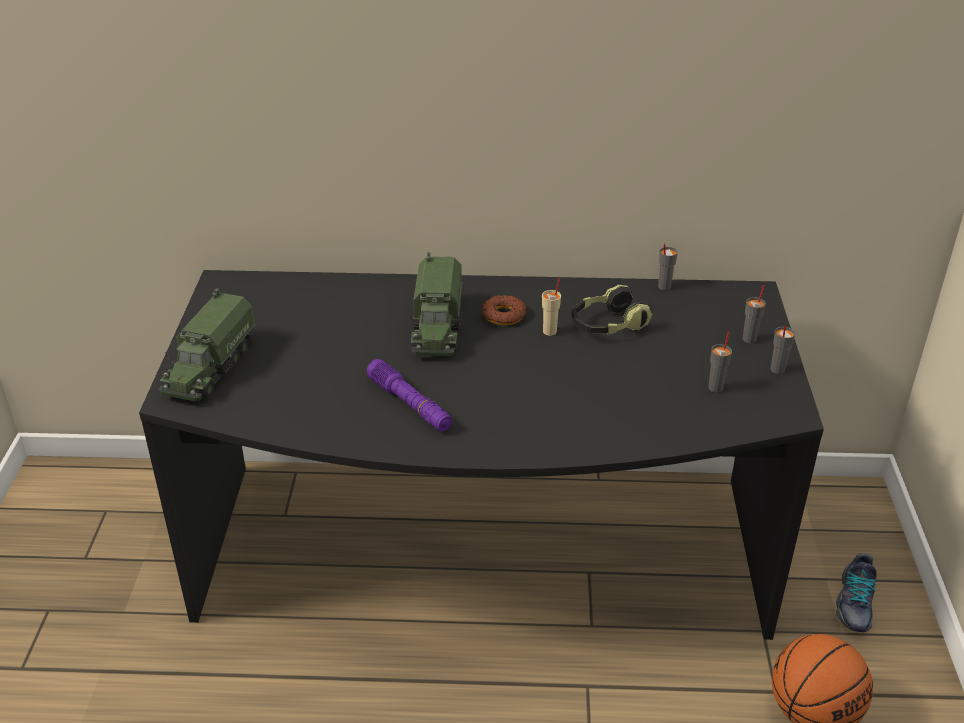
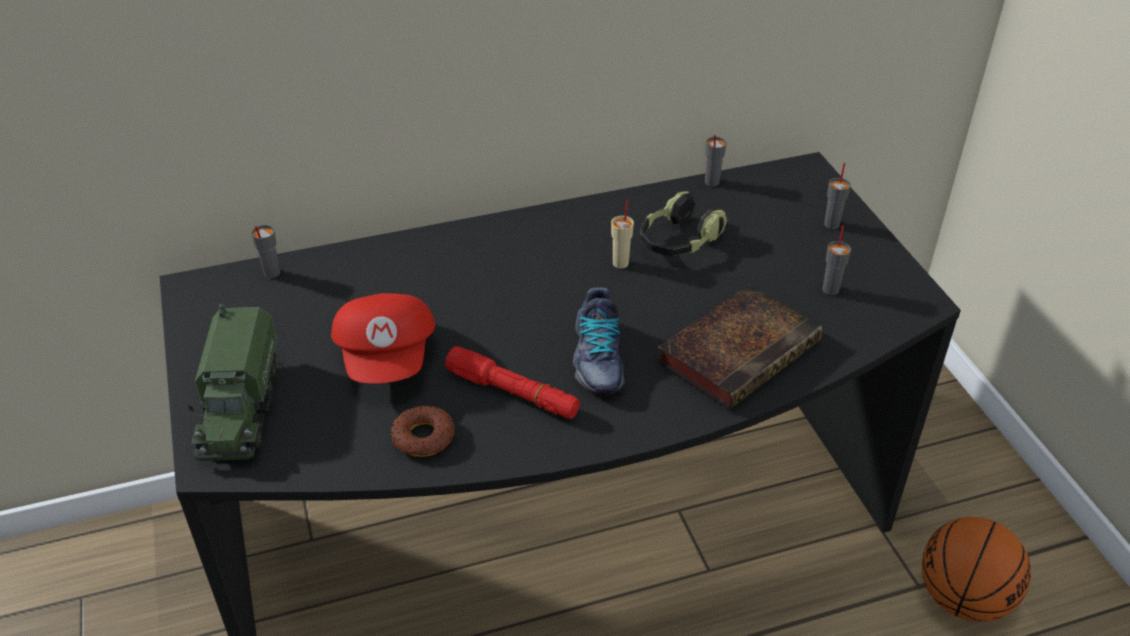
camera: 20 degrees left, 5 degrees up
purple flashlight [367,359,452,431] -> red flashlight [445,346,580,419]
toy truck [409,252,462,356] -> none
donut [481,295,526,325] -> donut moved to [391,405,455,457]
grey cup [771,326,796,374] -> grey cup moved to [251,225,280,278]
shoe [836,553,877,632] -> shoe moved to [573,287,625,394]
none -> red cap [331,293,435,384]
none -> book [657,284,823,410]

